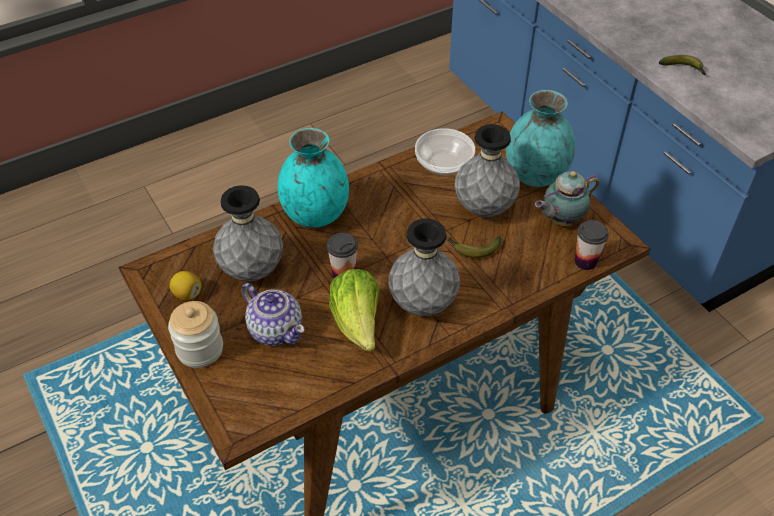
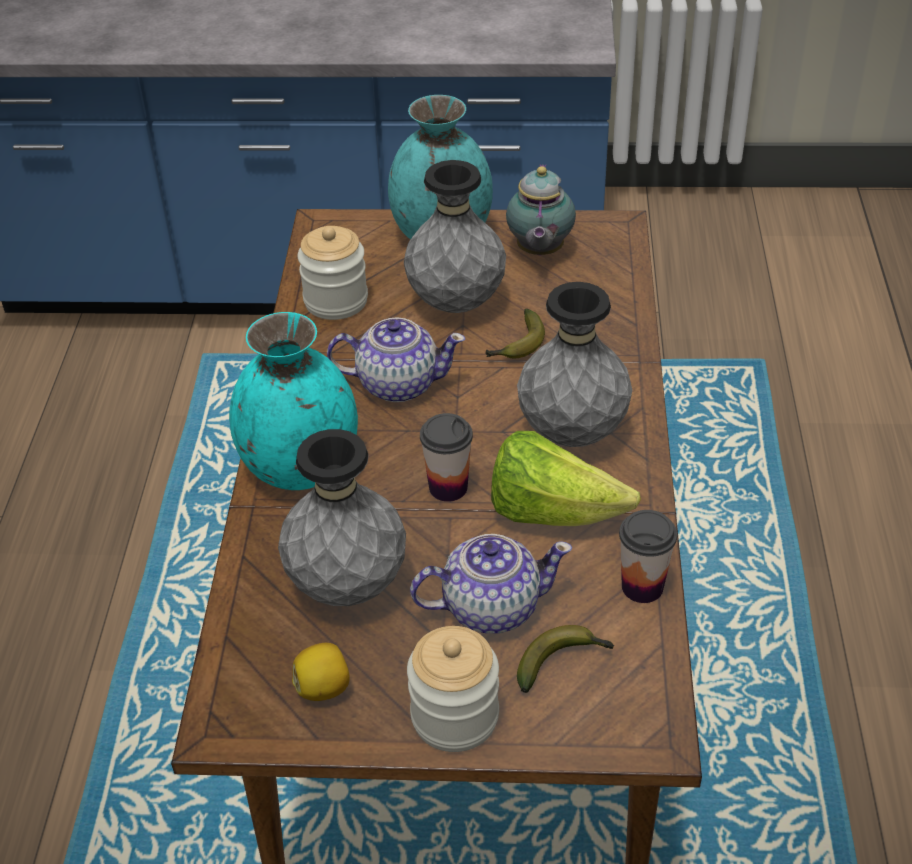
camera: 55 degrees left, 5 degrees down
bowl [415,128,475,175] -> jar [298,226,368,320]
cup [575,220,609,270] -> cup moved to [619,510,677,603]
banana [659,55,706,75] -> banana moved to [517,625,614,693]
none -> teapot [327,317,465,402]

